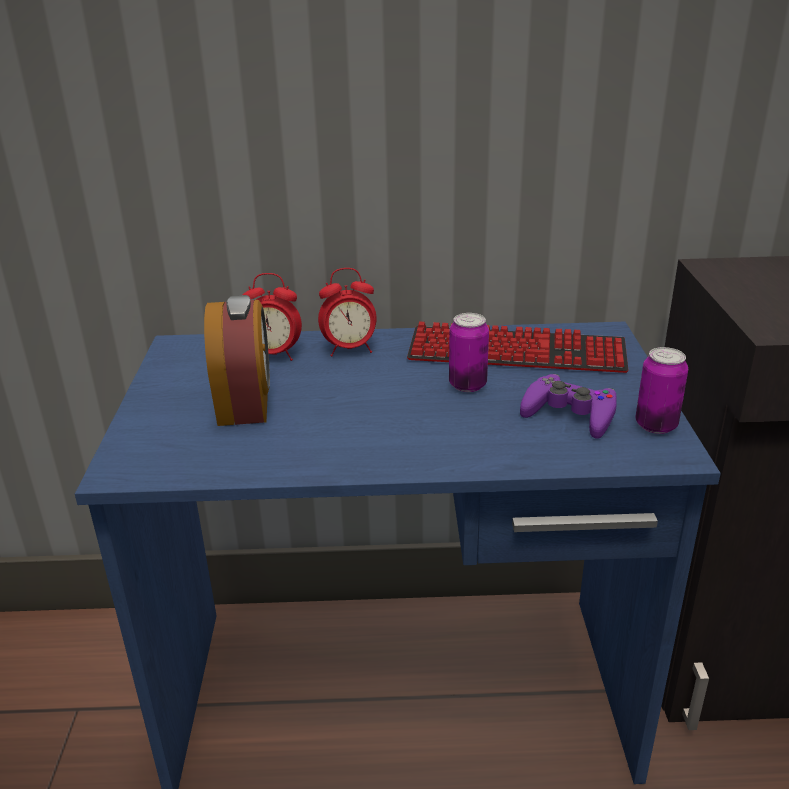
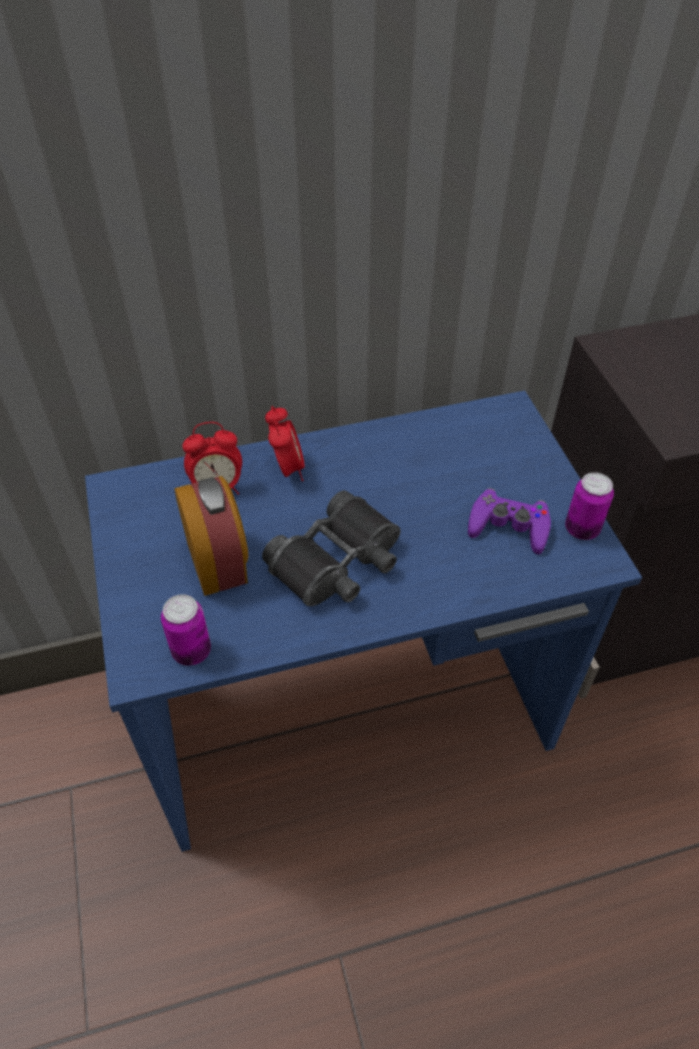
camera: 15 degrees left, 20 degrees up
alarm clock [318,268,377,357] -> alarm clock turned 75 degrees counterclockwise [265,406,305,481]
keyboard [407,322,628,373] -> none
can [449,313,489,392] -> can moved to [161,594,211,666]
none -> black binoculars [262,490,401,606]

